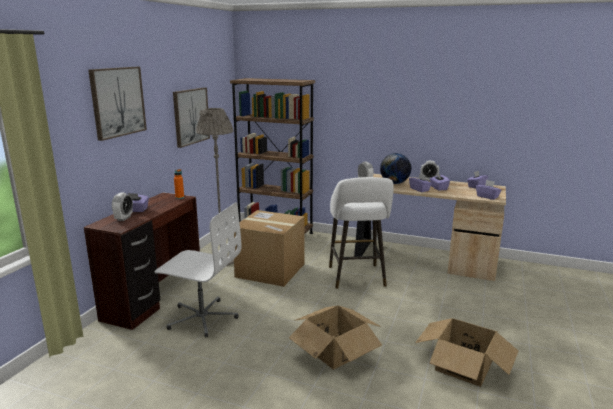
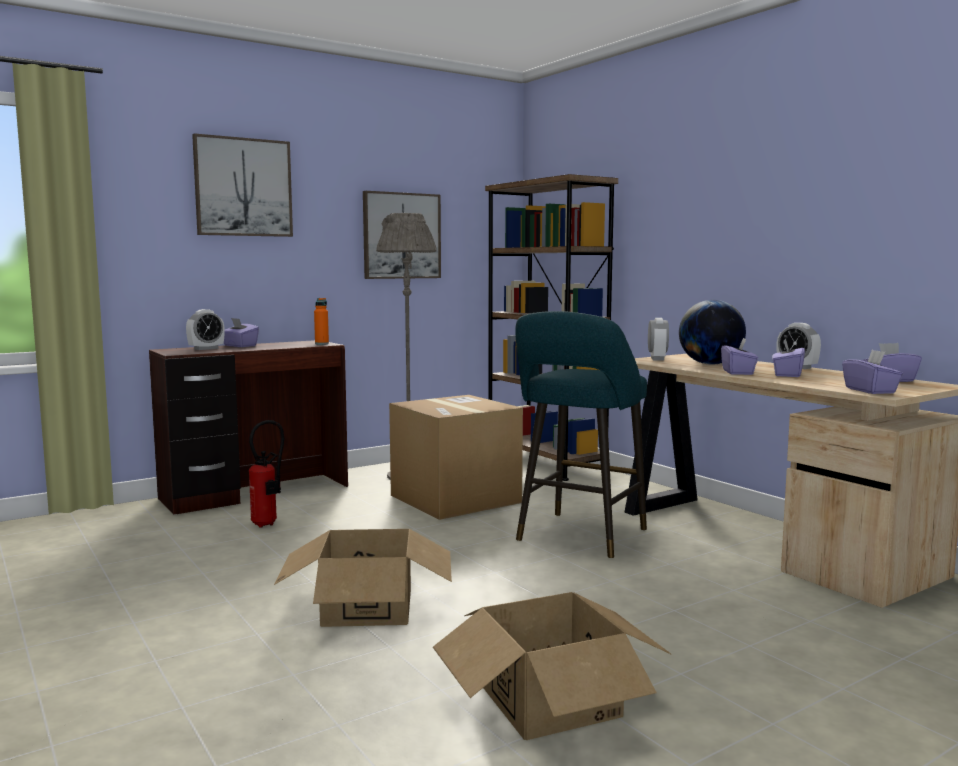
camera: 35 degrees right, 10 degrees down
white office chair [154,202,242,337] -> fire extinguisher [249,420,284,528]
white stool [329,177,394,289] -> turquoise stool [515,311,647,558]

